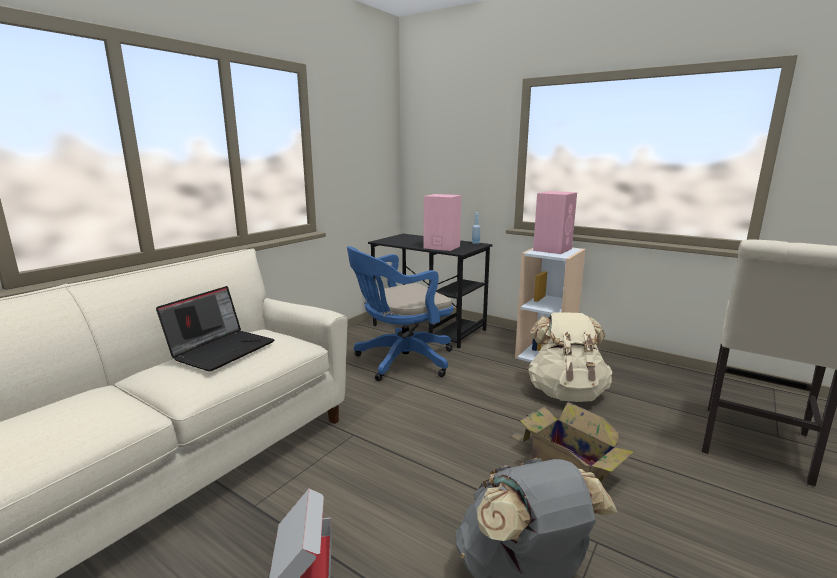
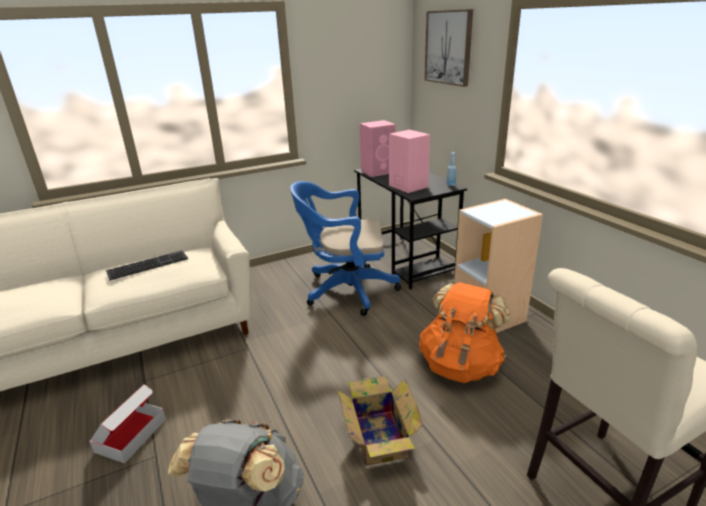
camera: 30 degrees right, 10 degrees up
laptop [156,286,275,372] -> keyboard [106,250,188,281]
beige backpack [527,313,612,402] -> orange backpack [419,283,511,383]
pink speaker [533,191,577,254] -> pink speaker moved to [360,120,396,177]
none -> picture [425,9,473,87]

